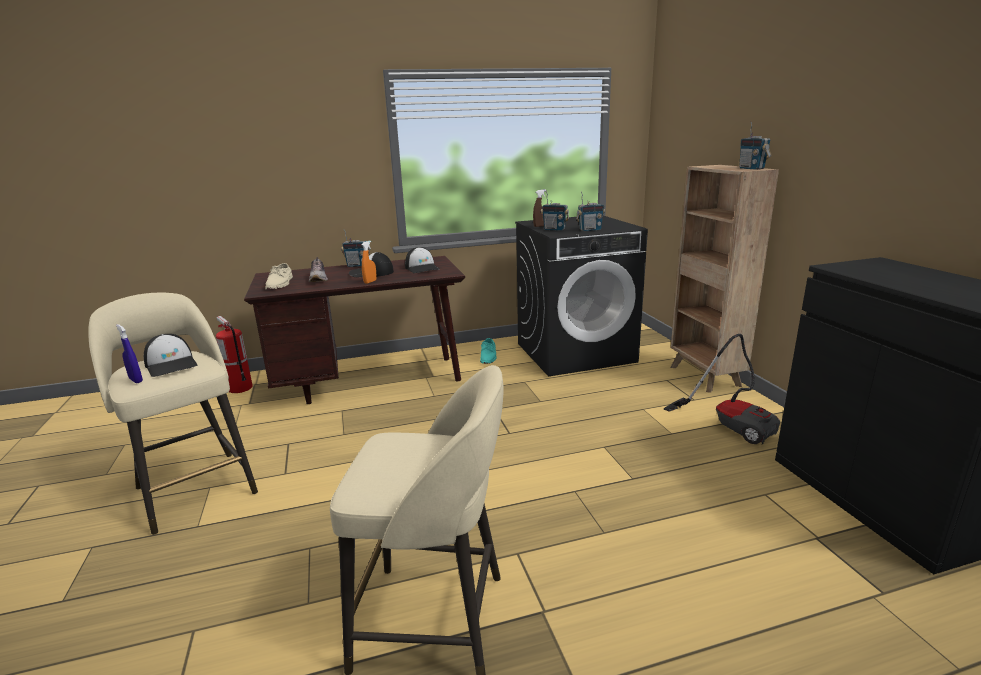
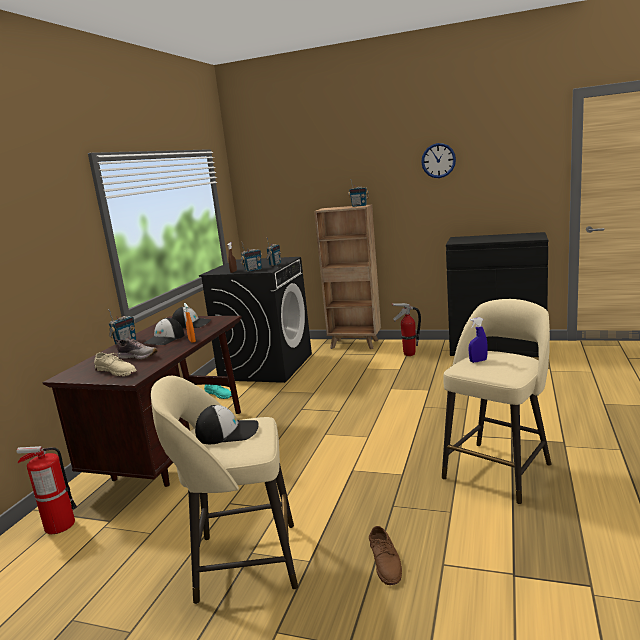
camera: 55 degrees left, 5 degrees down
blue spray bottle [116,324,143,383] -> blue spray bottle moved to [469,317,488,363]
vacuum cleaner [663,334,780,444] -> fire extinguisher [391,303,421,356]
none -> brown shoe [369,526,402,585]
none -> wall clock [421,143,456,178]

